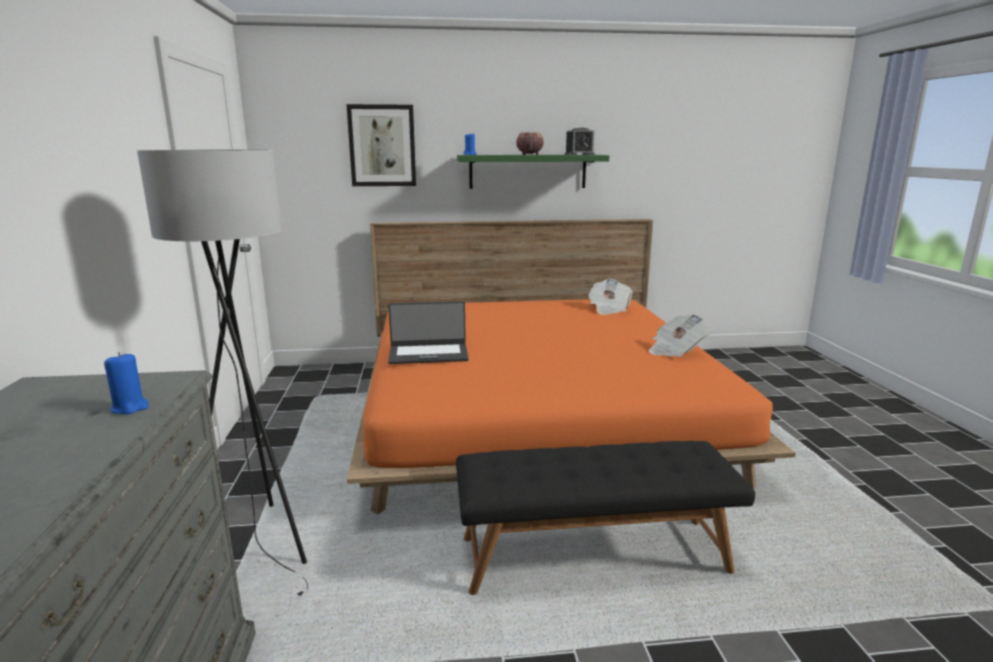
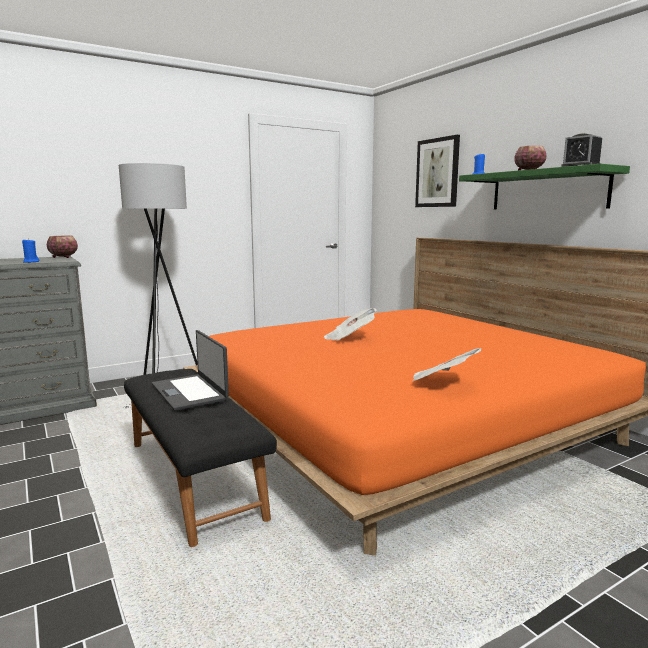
camera: 65 degrees right, 5 degrees down
laptop [388,301,469,364] -> laptop moved to [152,330,229,411]
newspaper [588,279,633,315] -> newspaper moved to [324,308,377,341]
none -> bowl [47,236,78,258]

